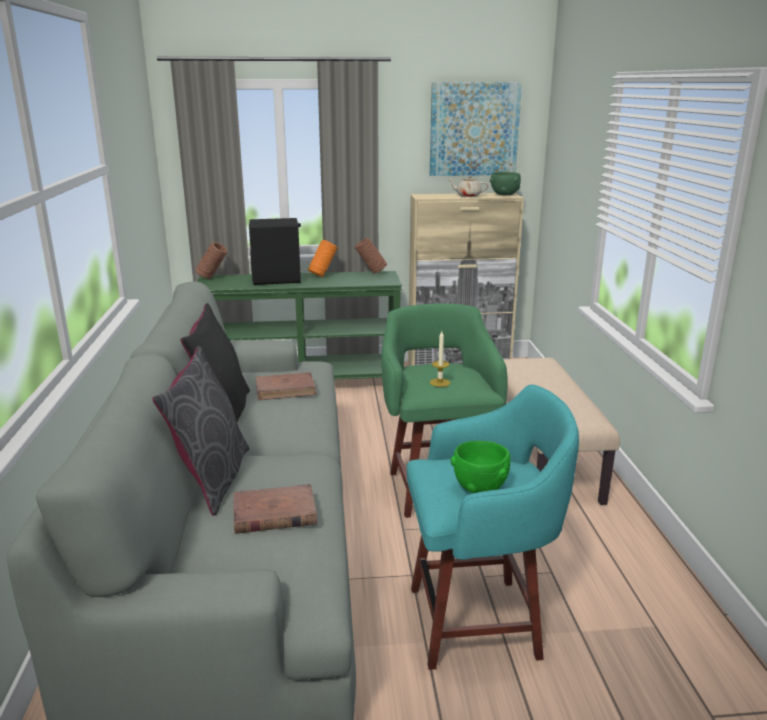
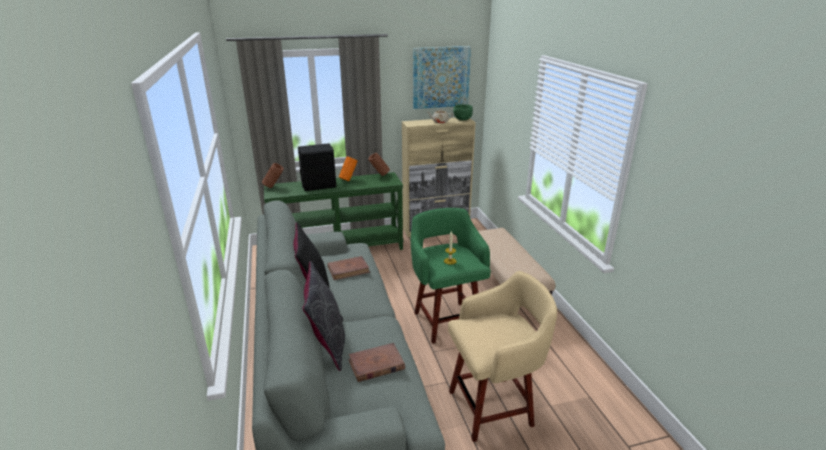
camera: 10 degrees left, 5 degrees up
turquoise stool [407,384,579,670] -> beige stool [448,271,557,442]
green bowl [451,441,511,493] -> none

